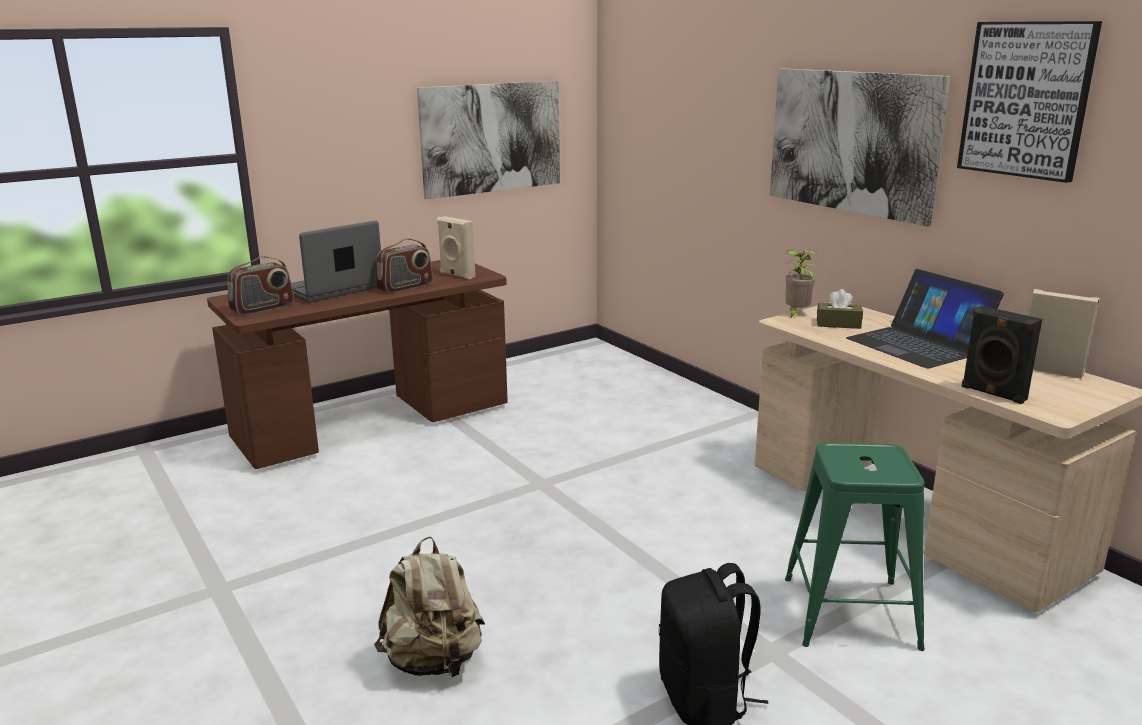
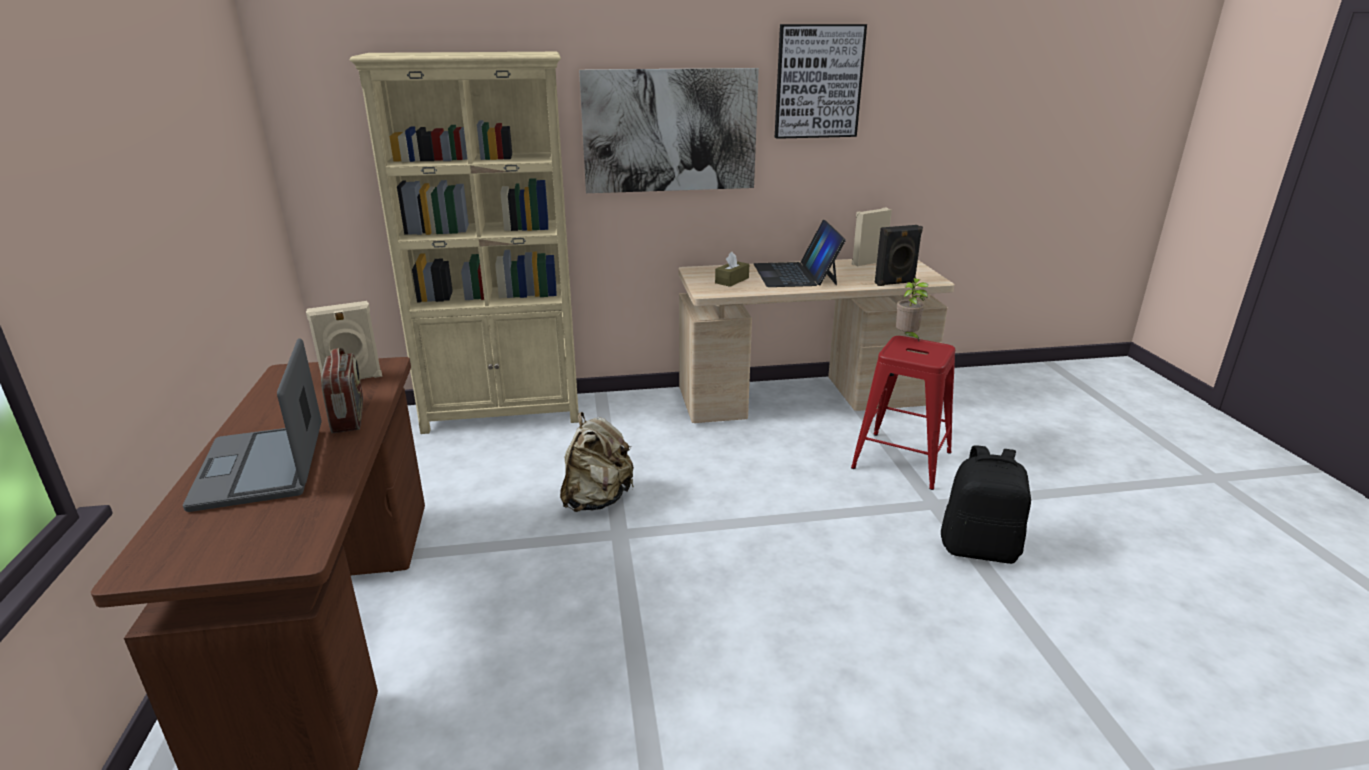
camera: 65 degrees left, 5 degrees up
radio [227,256,294,315] -> none
beige backpack [374,536,485,679] -> beige backpack moved to [560,412,634,512]
picture [417,81,560,199] -> none
potted plant [785,249,816,319] -> potted plant moved to [896,278,928,341]
green stool [785,443,925,651] -> red stool [851,336,955,490]
laptop [846,269,1004,369] -> laptop turned 90 degrees clockwise [754,220,846,287]
none -> beige bookcase [350,52,579,434]

